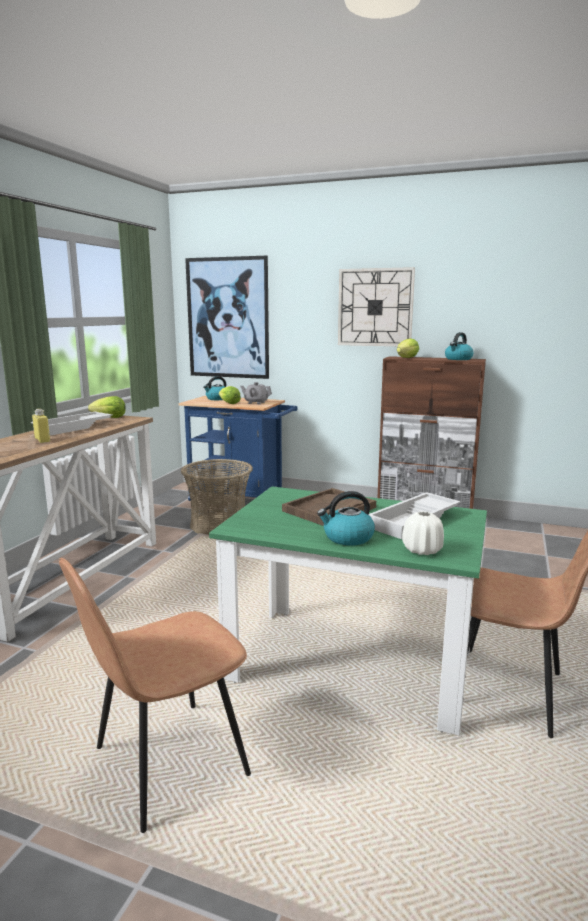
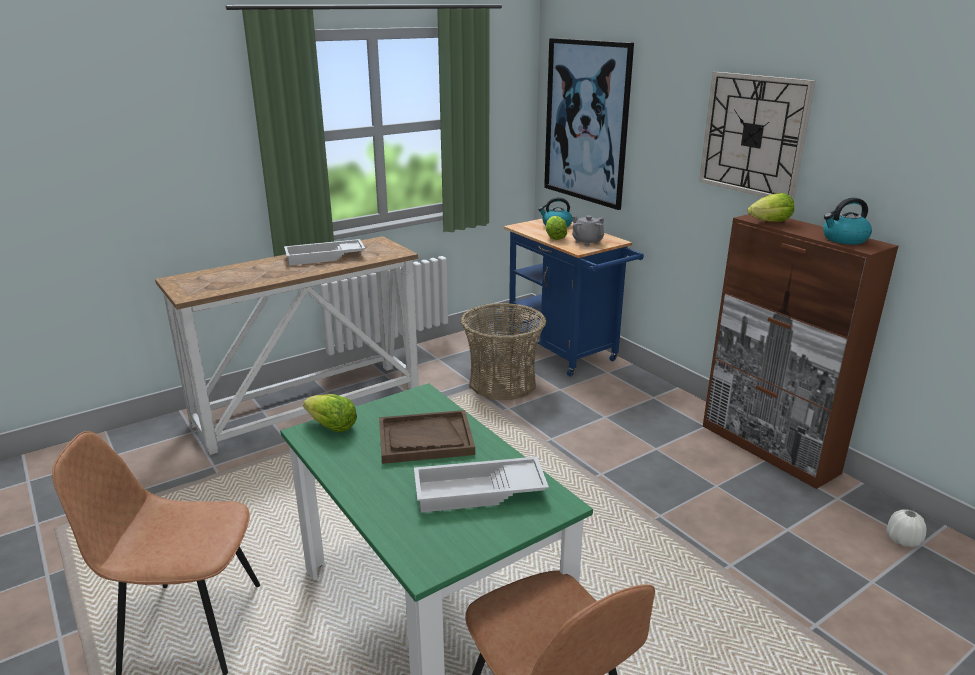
camera: 35 degrees right, 10 degrees up
yellow bottle [32,409,50,443] -> none
lettuce [88,396,126,418] -> lettuce moved to [303,394,357,432]
kettle [317,491,375,546] -> none
white vase [402,511,444,555] -> white vase moved to [886,509,926,547]

